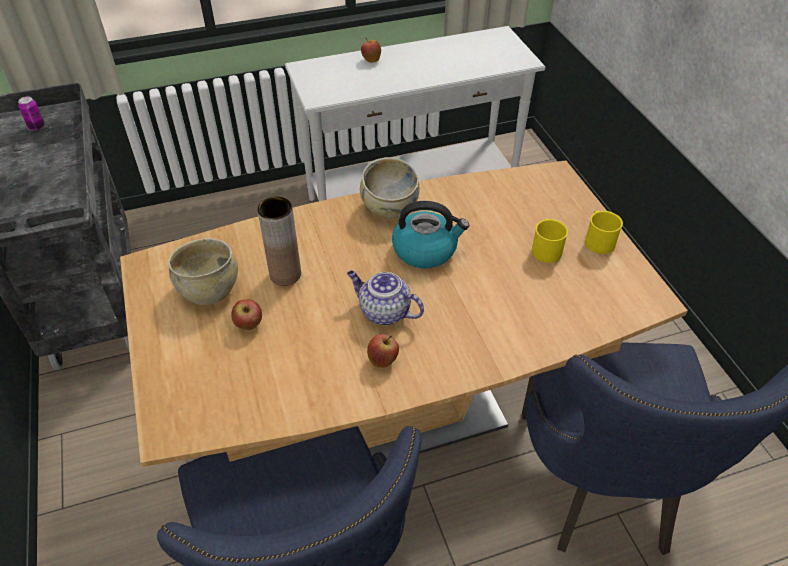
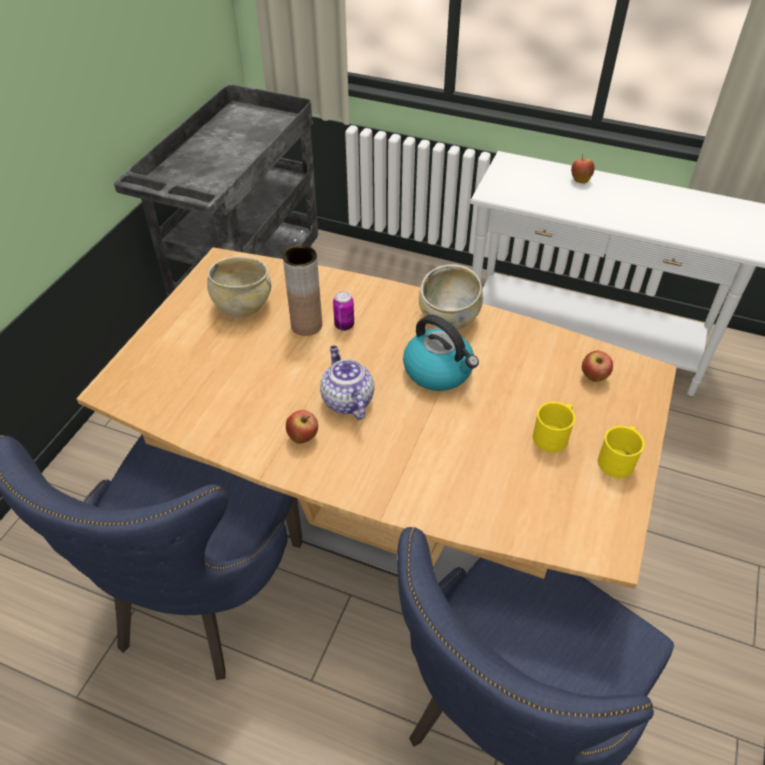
camera: 40 degrees right, 0 degrees up
can [18,96,44,130] -> can moved to [333,291,354,331]
apple [231,300,262,330] -> apple moved to [582,351,613,382]

